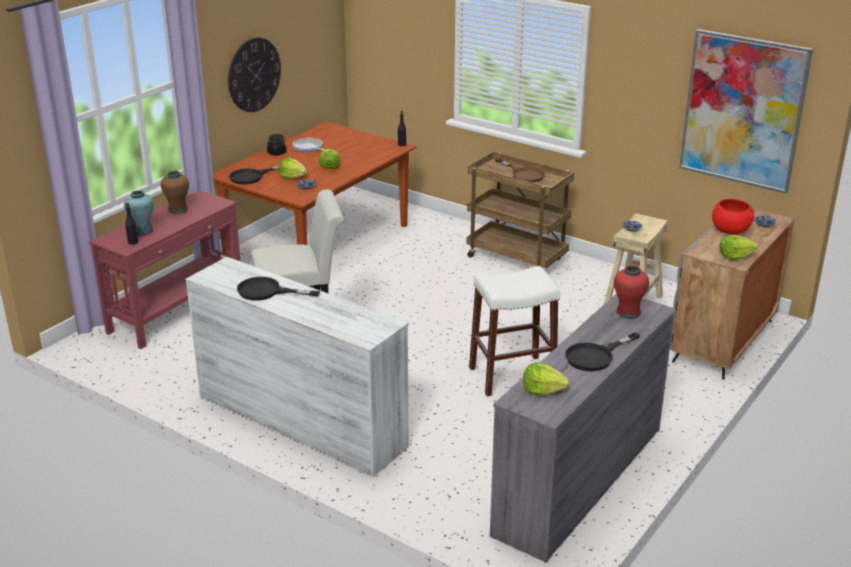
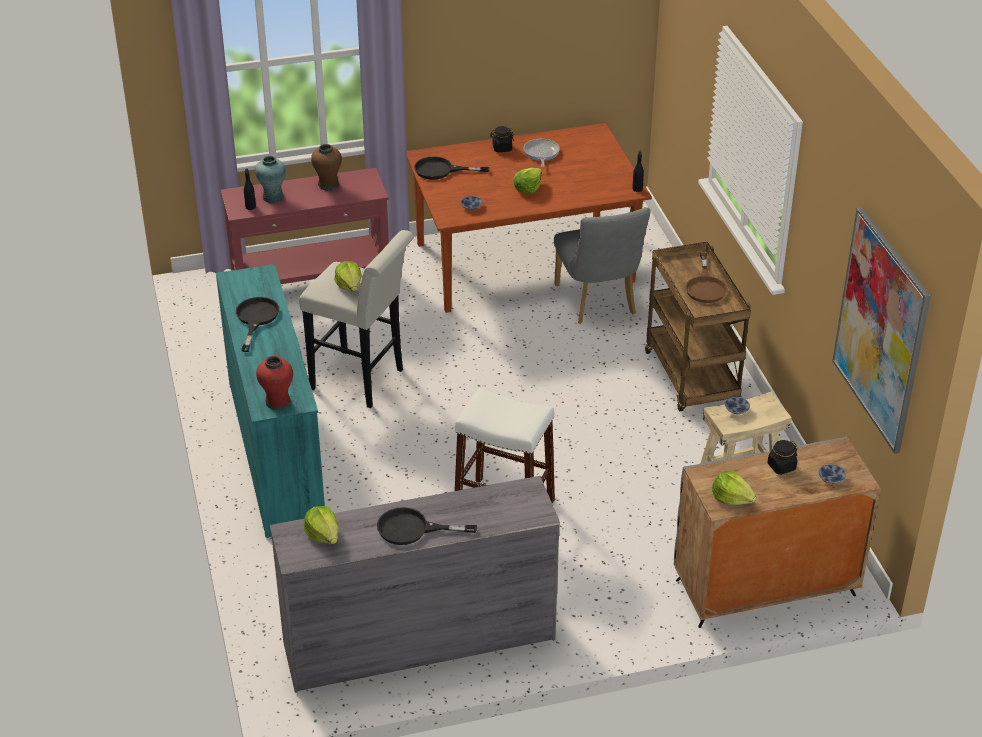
camera: 40 degrees right, 10 degrees up
white dresser [185,257,409,477] -> turquoise dresser [216,264,325,538]
wall clock [228,37,281,112] -> none
black frying pan [237,277,320,301] -> black frying pan turned 45 degrees clockwise [236,297,279,352]
lettuce [279,158,307,179] -> lettuce moved to [334,261,362,291]
red vase [614,265,649,319] -> red vase moved to [256,356,293,410]
red bowl [712,199,754,235] -> black jar [767,440,797,475]
none -> grey chair [554,207,651,324]

